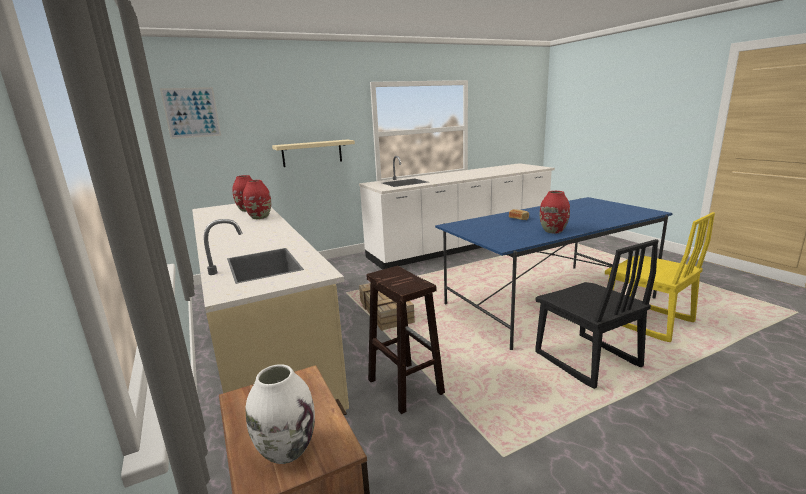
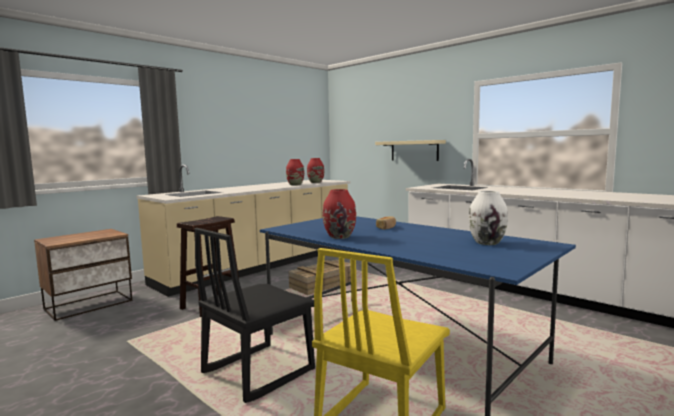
camera: 70 degrees right, 10 degrees down
picture [160,87,221,139] -> none
white vase [245,364,315,464] -> white vase moved to [469,190,508,245]

